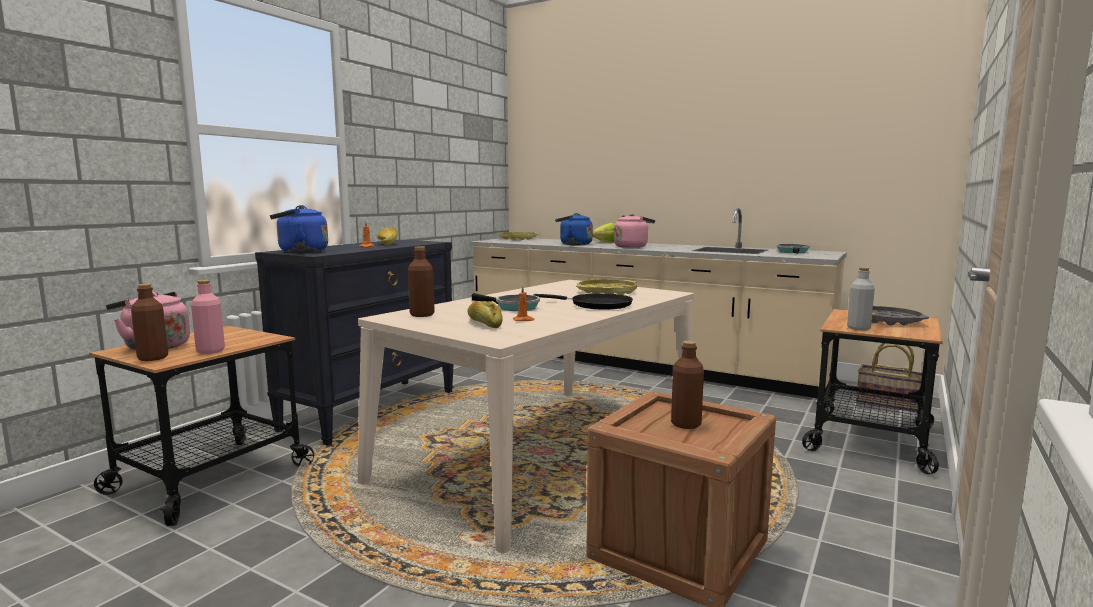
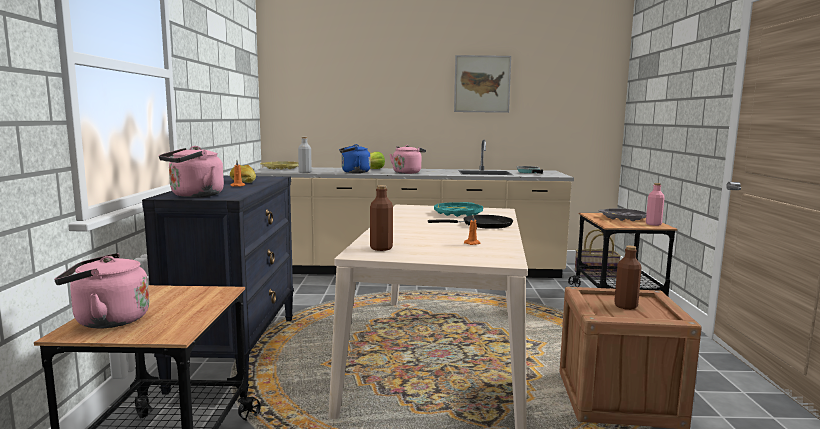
camera: 30 degrees left, 0 degrees up
brown bottle [131,284,168,361] -> none
pink bottle [191,280,225,354] -> pink bottle moved to [646,183,665,226]
blue kettle [270,205,328,253] -> pink kettle [159,146,224,197]
bread [468,301,503,328] -> none
frying pan [472,293,540,311] -> none
yellow tray [576,279,637,295] -> turquoise tray [434,202,483,217]
grey bottle [847,267,875,330] -> grey bottle moved to [298,137,312,173]
none -> picture [454,55,511,113]

